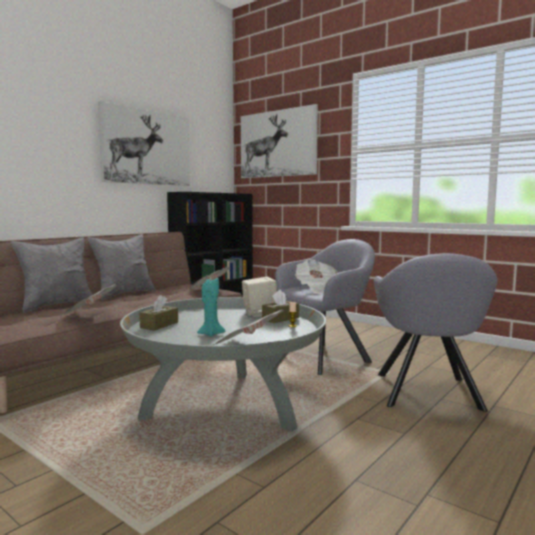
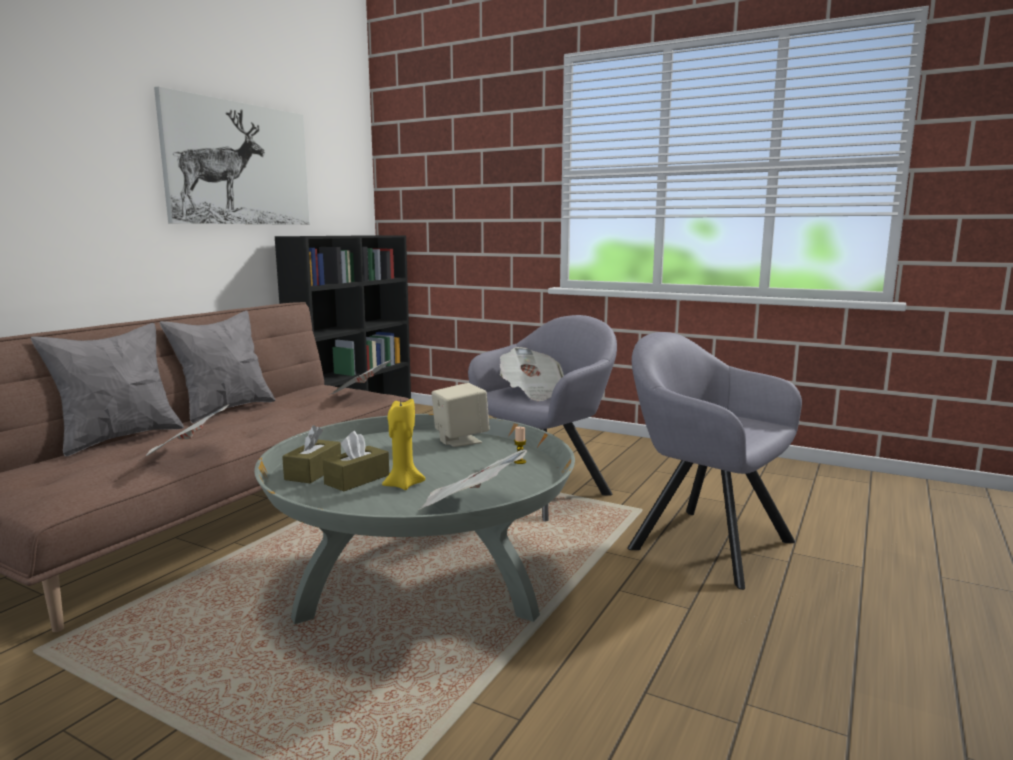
camera: 10 degrees left, 5 degrees up
turquoise candle [197,278,225,337] -> yellow candle [382,398,425,490]
picture [241,104,318,178] -> none
brown tissue box [262,290,299,323] -> brown tissue box moved to [323,431,389,491]
grey armchair [374,253,498,412] -> grey armchair turned 135 degrees clockwise [627,332,802,590]

